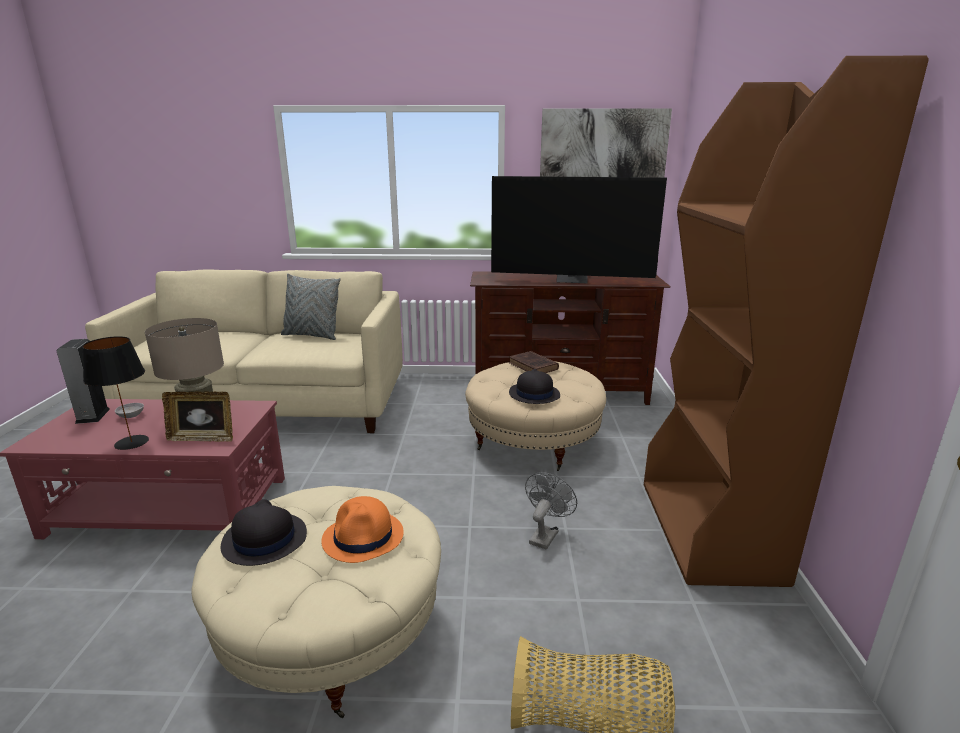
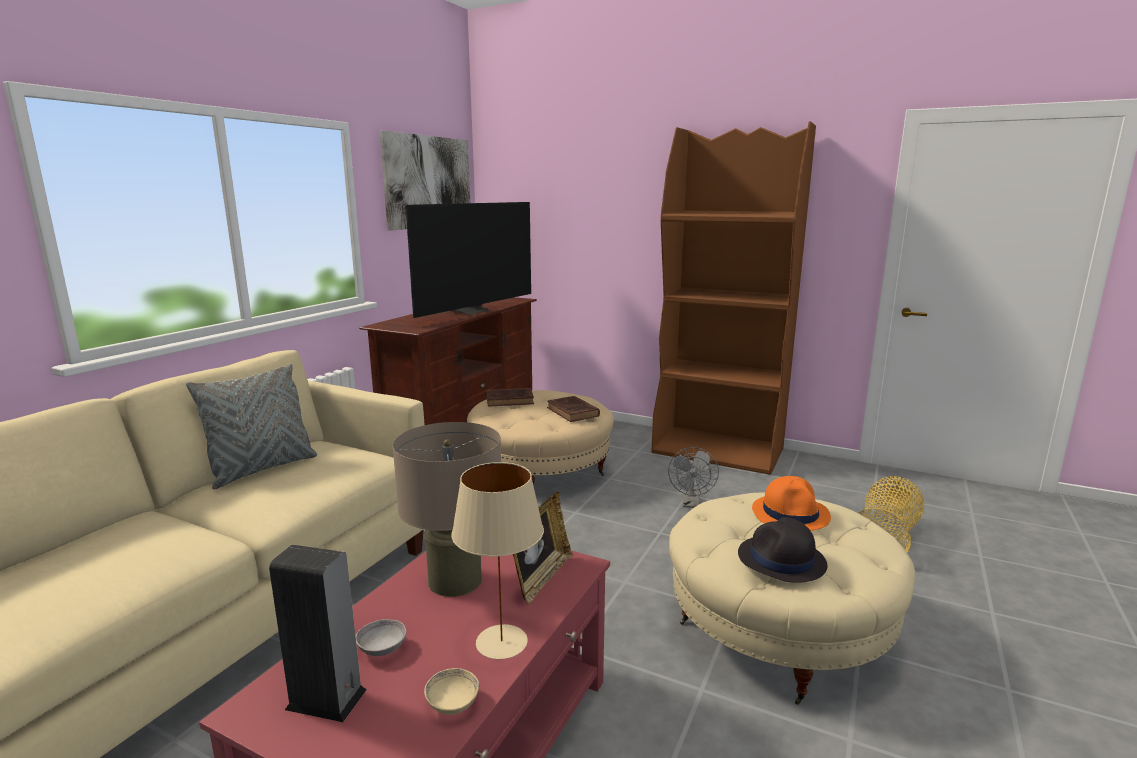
camera: 65 degrees left, 5 degrees down
black table lamp [82,336,149,450] -> beige table lamp [451,462,544,660]
black hat [509,369,560,404] -> brown book [547,396,600,422]
grey fan [525,472,577,550] -> grey fan turned 135 degrees counterclockwise [668,447,719,508]
none -> beige bowl [424,668,479,715]

